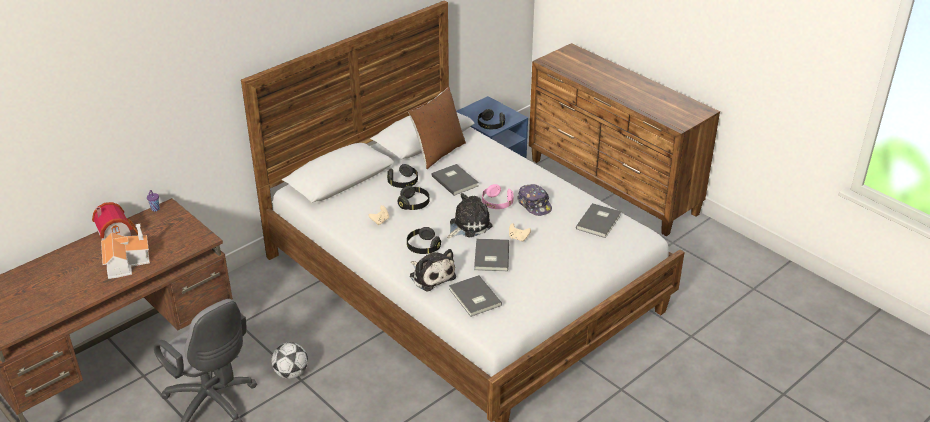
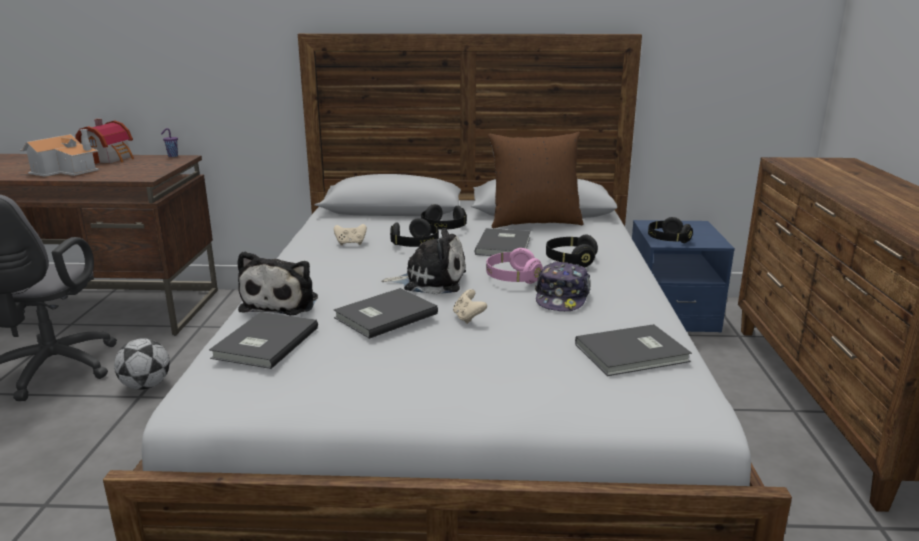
camera: 45 degrees right, 15 degrees down
black headphones [407,227,441,254] -> black headphones moved to [546,235,598,268]

